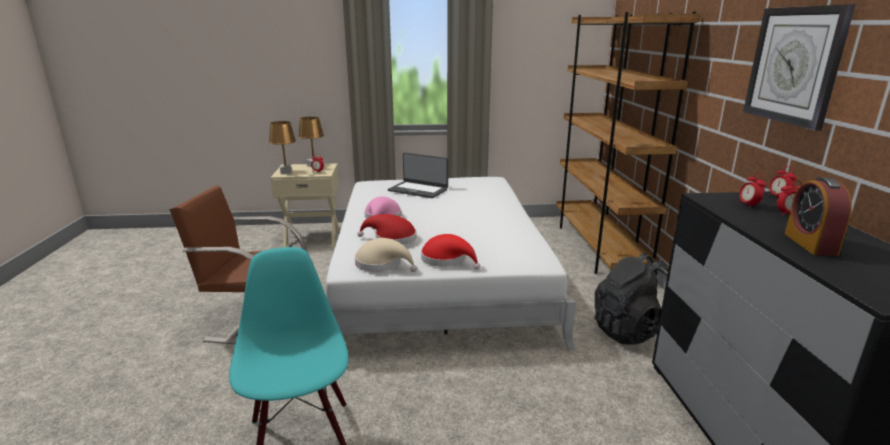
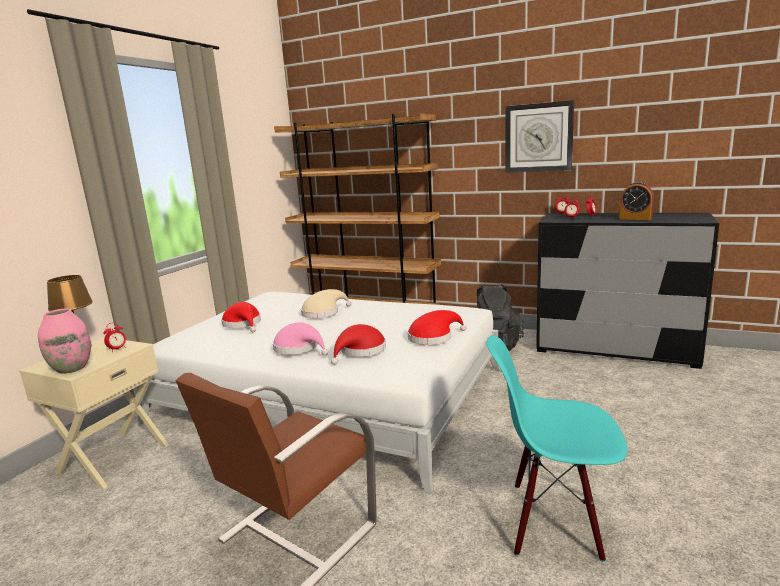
camera: 60 degrees left, 5 degrees down
brown table lamp [269,121,296,174] -> pink vase [38,309,91,374]
beige hat [355,238,417,272] -> beige hat moved to [301,289,351,318]
laptop [388,153,448,198] -> red hat [221,302,261,332]

